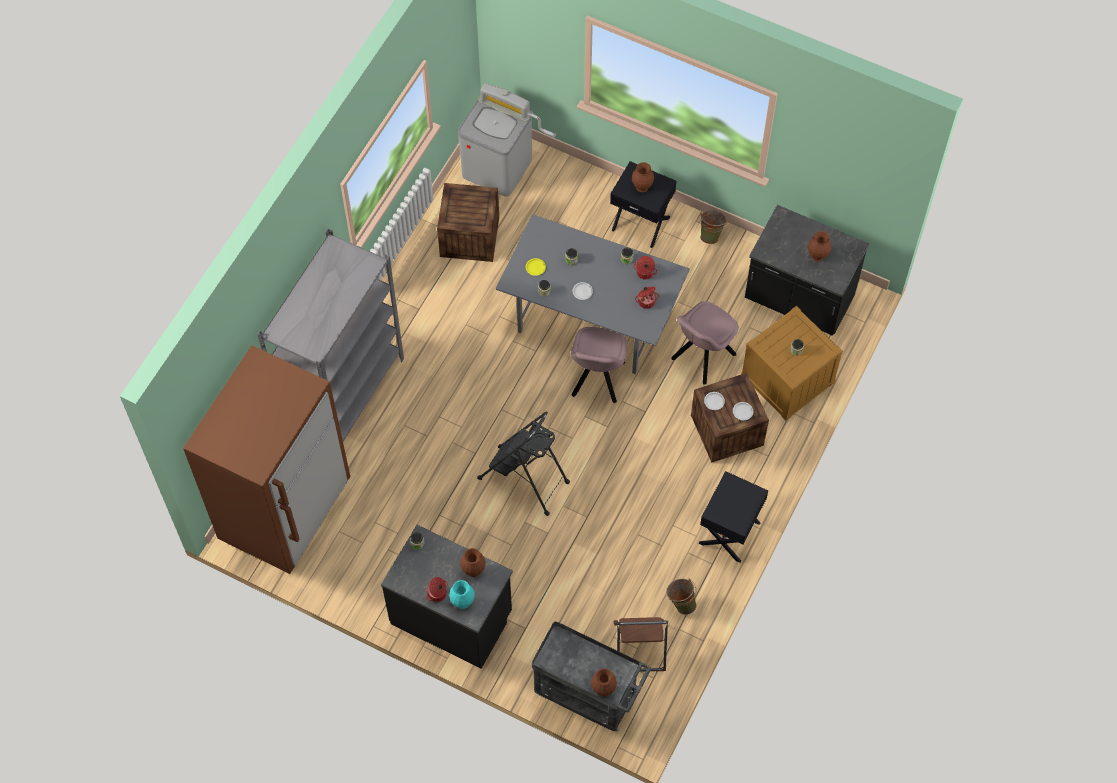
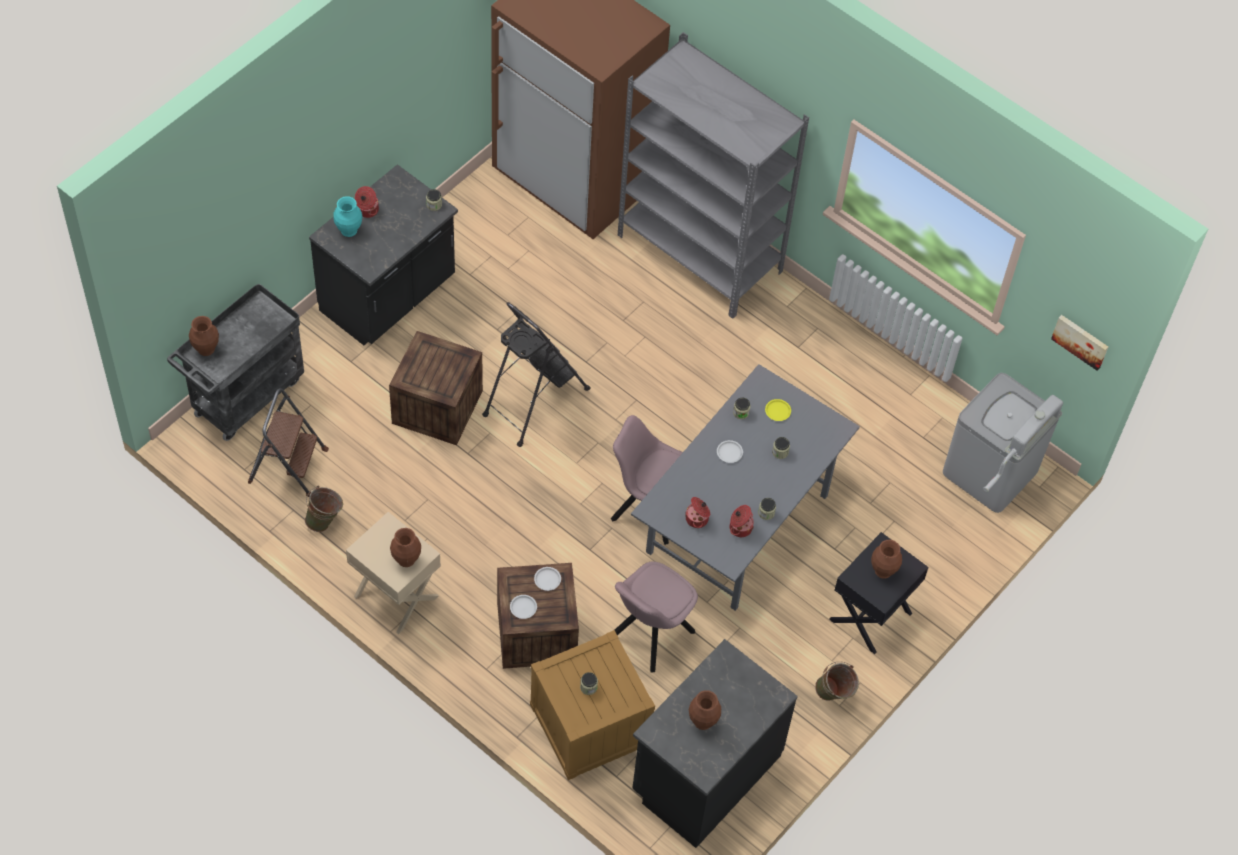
camera: 100 degrees right, 5 degrees down
crate [437,183,499,262] -> crate moved to [389,331,483,445]
brown vase [460,548,486,577] -> brown vase moved to [390,528,421,567]
pink chair [671,301,739,384] -> pink chair turned 105 degrees counterclockwise [615,561,698,672]
black nightstand [698,471,768,563] -> beige nightstand [346,512,441,634]
none -> picture [1051,315,1108,371]

